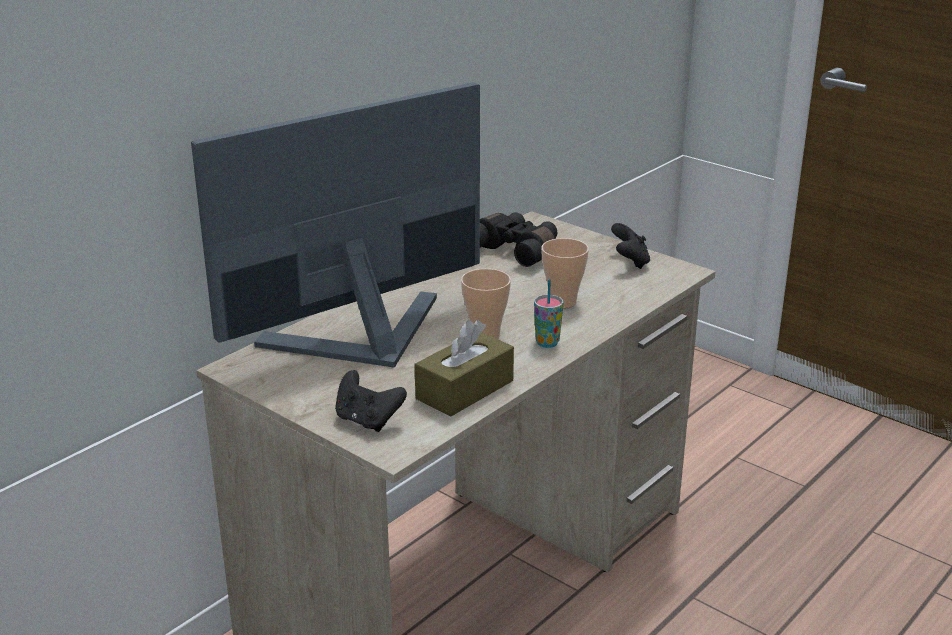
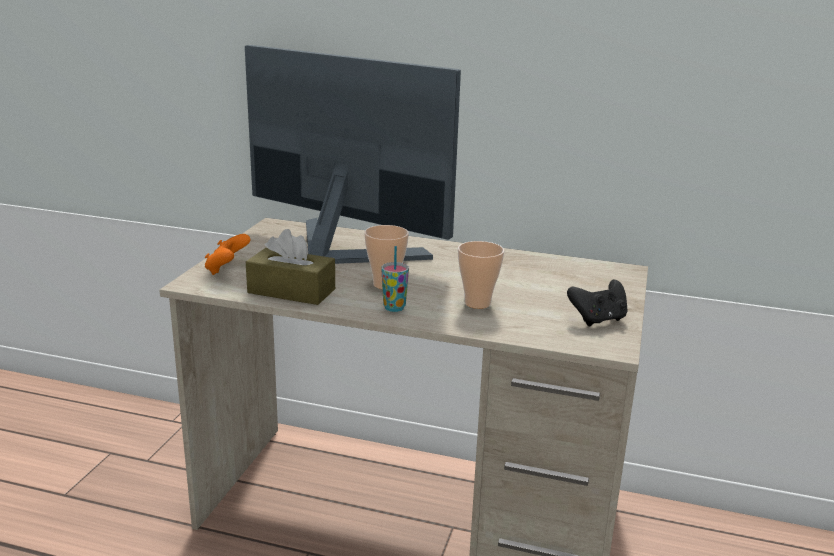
camera: 65 degrees right, 5 degrees down
black game controller [335,370,407,432] -> orange game controller [205,234,250,275]
black binoculars [480,212,557,267] -> none

